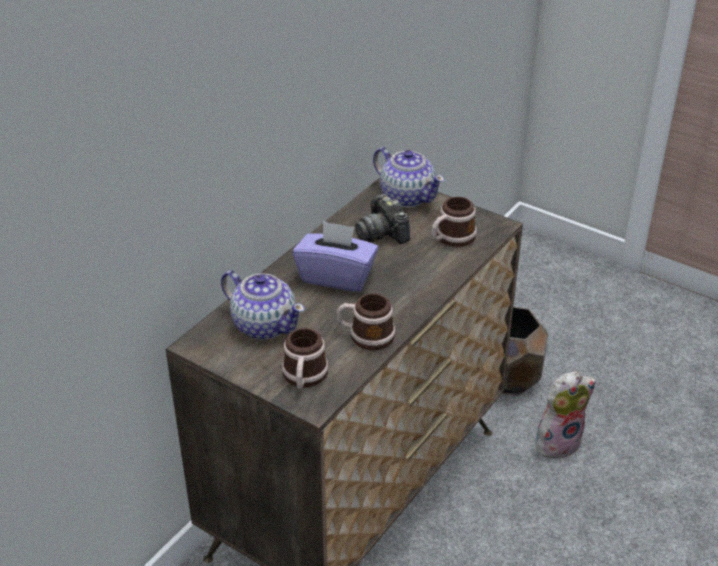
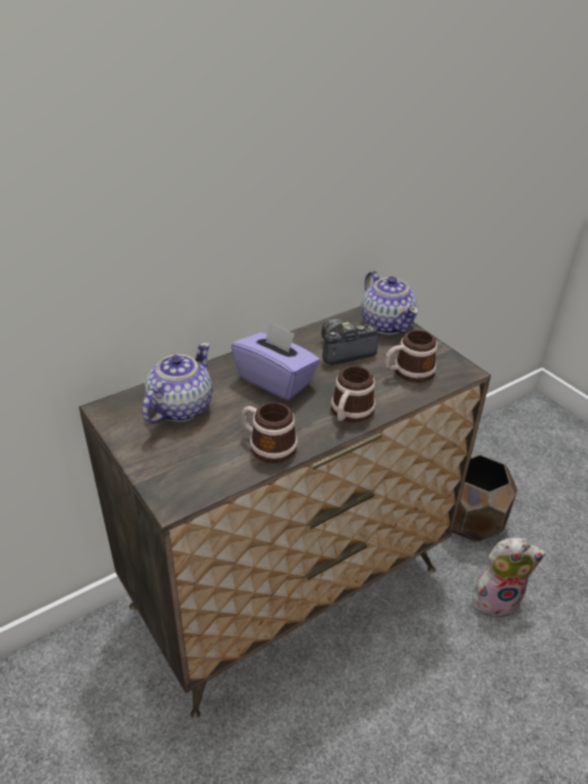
camera: 20 degrees right, 0 degrees up
teapot [221,270,305,340] -> teapot turned 120 degrees counterclockwise [142,342,213,424]
mug [282,328,329,389] -> mug moved to [331,366,376,423]
camera [355,193,410,244] -> camera turned 75 degrees clockwise [321,318,378,365]

